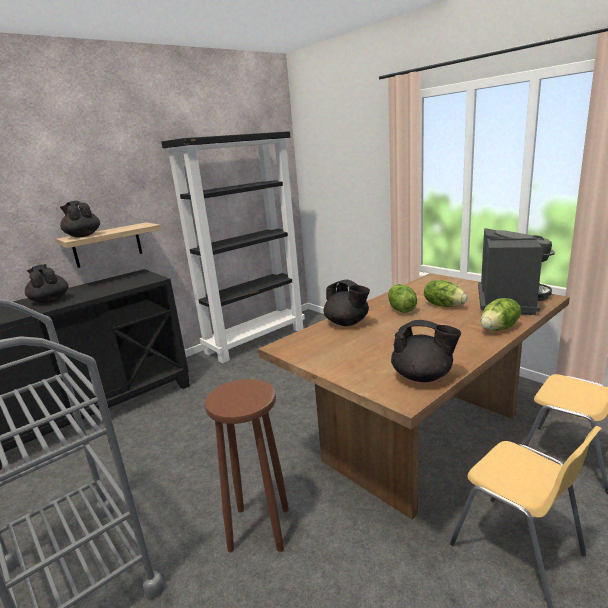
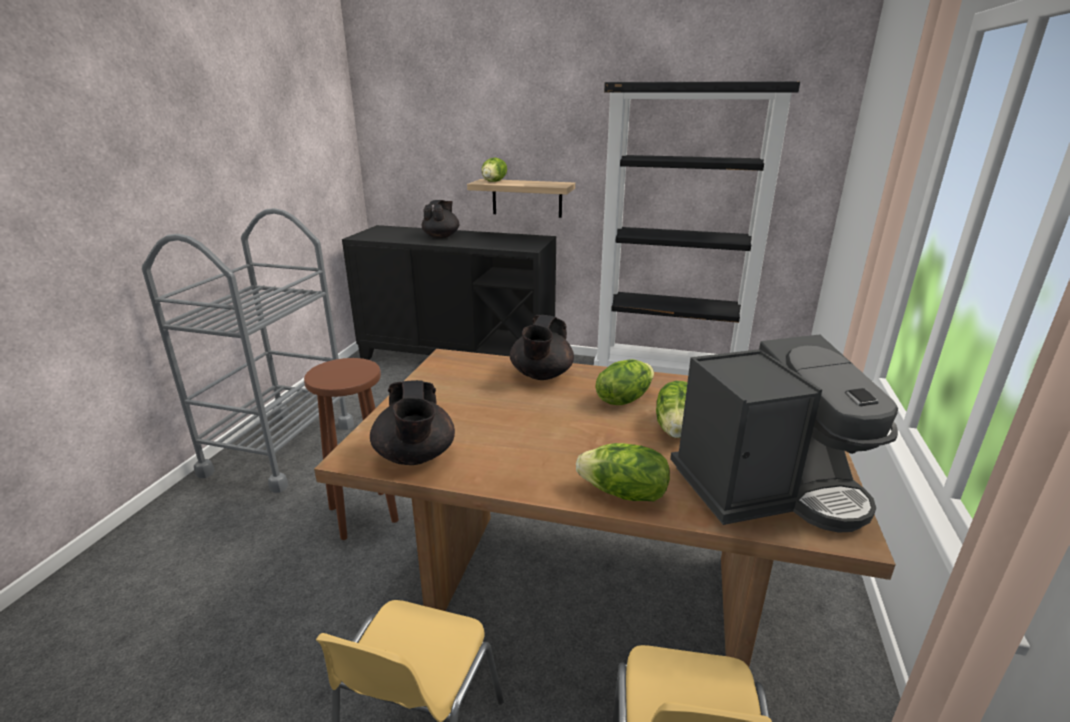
camera: 55 degrees right, 5 degrees up
black teapot [60,201,100,238] -> lettuce [482,158,507,182]

